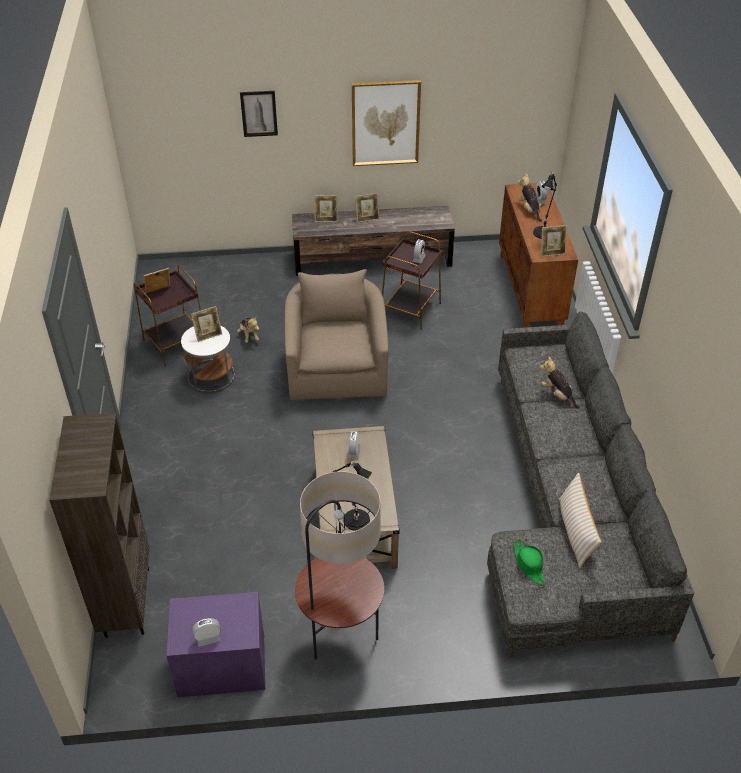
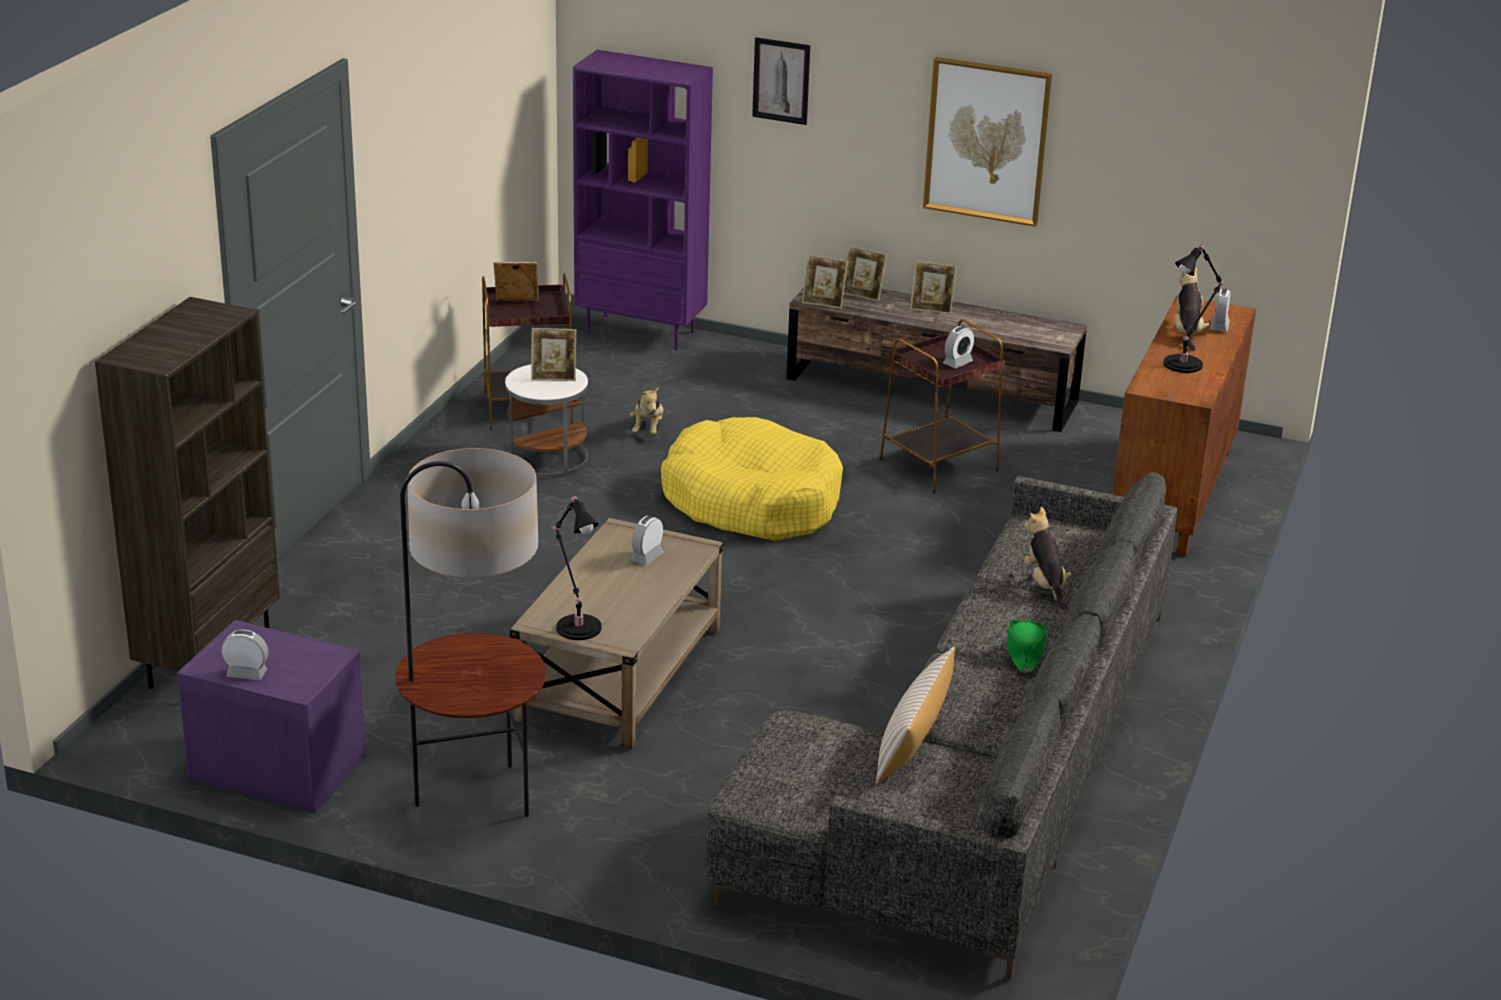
camera: 25 degrees right, 15 degrees down
beige armchair [284,269,389,400] -> yellow dog bed [661,417,843,541]
green hat [513,539,546,586] -> green hat moved to [1007,617,1047,673]
picture frame [541,225,567,257] -> picture frame moved to [802,255,848,309]
none -> purple bookcase [573,50,713,351]

